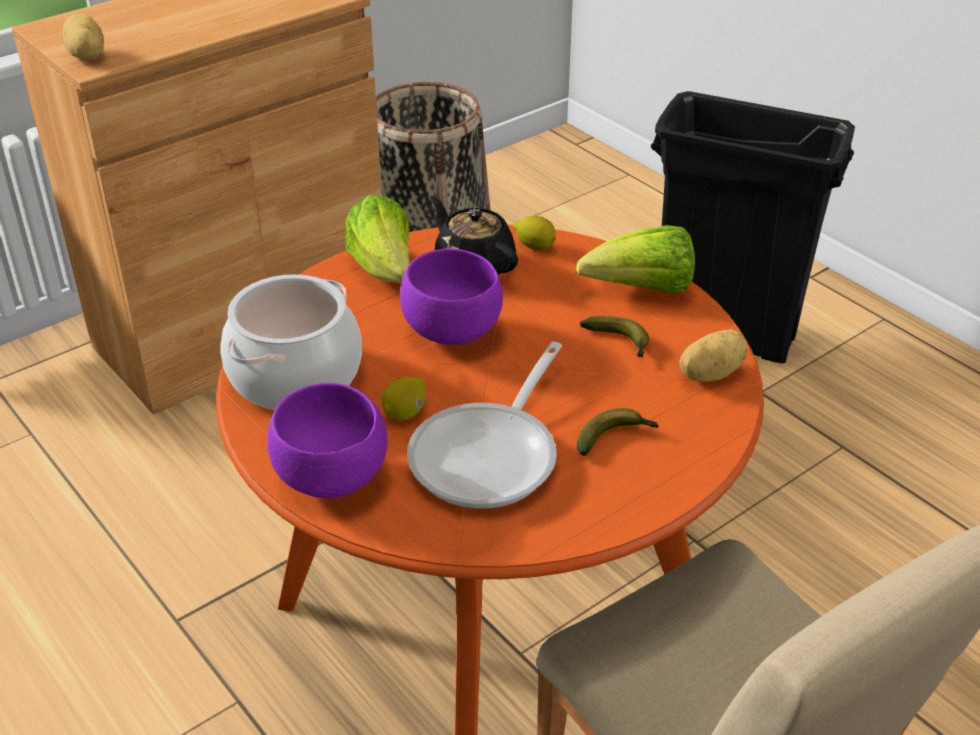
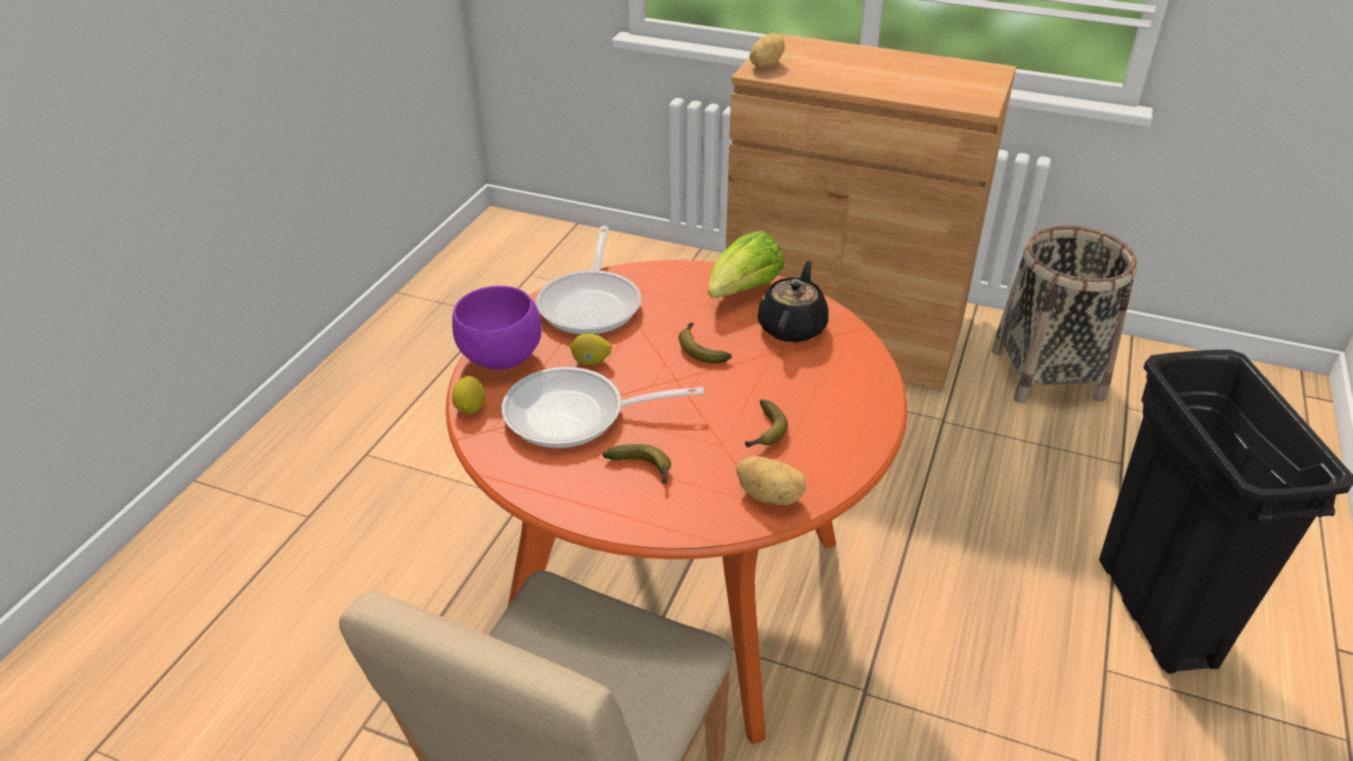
camera: 60 degrees right, 0 degrees up
cooking pot [220,274,362,410] -> frying pan [536,226,641,335]
purple bowl [400,248,503,345] -> banana [679,323,732,364]
lemon [514,216,556,250] -> lemon moved to [452,376,485,414]
lettuce [576,225,695,293] -> none

